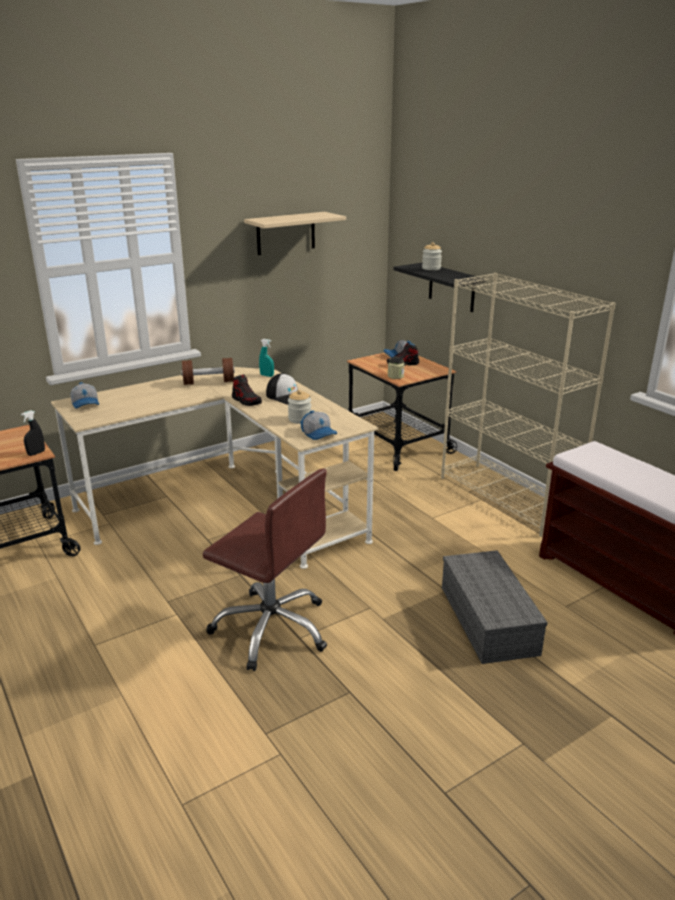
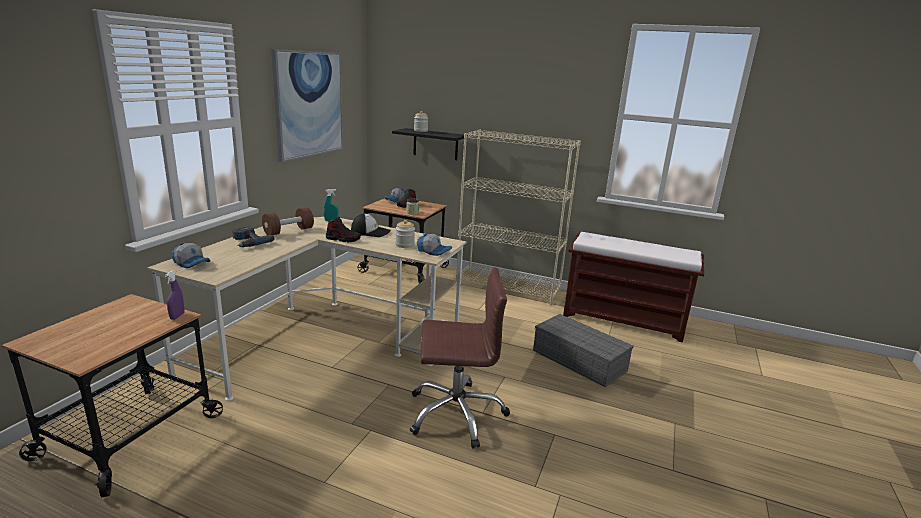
camera: 35 degrees left, 5 degrees down
black spray bottle [21,410,45,456] -> purple spray bottle [165,270,184,320]
beige shelf [244,212,346,255] -> picture [271,49,343,162]
none -> power drill [232,227,275,247]

